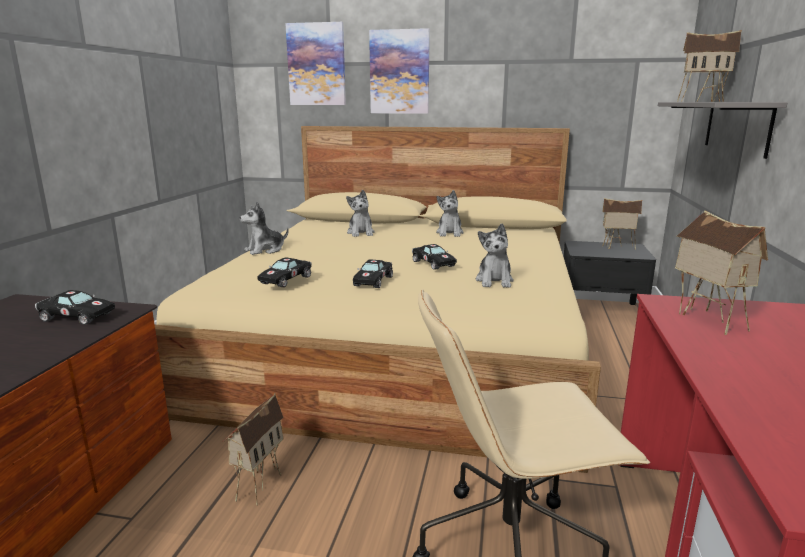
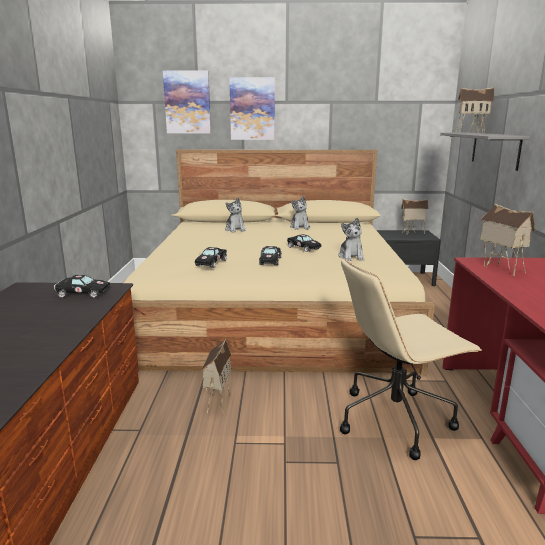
camera: 10 degrees left, 0 degrees up
plush toy [240,202,289,255] -> none

